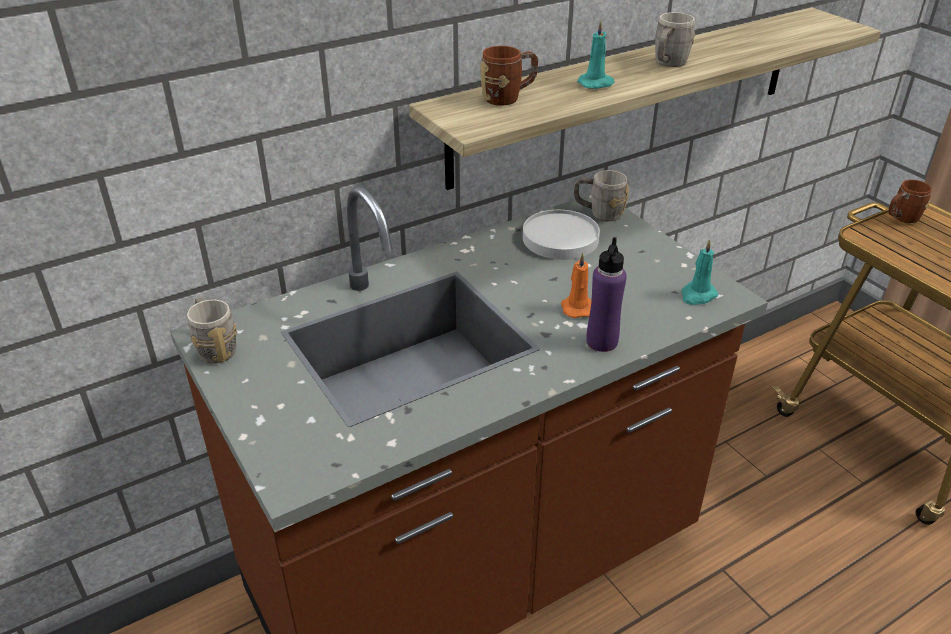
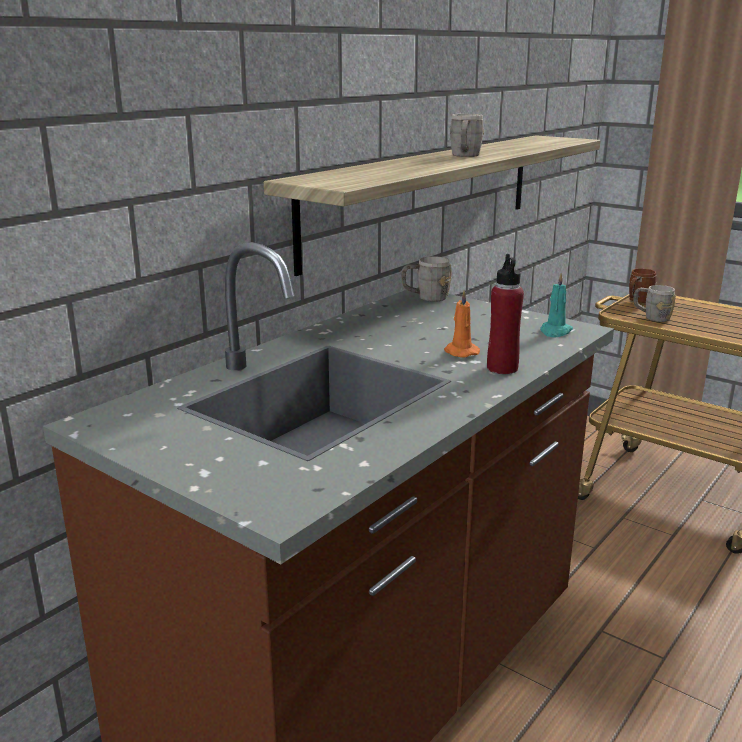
camera: 20 degrees left, 15 degrees down
grey mug [187,297,237,364] -> grey mug moved to [633,285,676,322]
brown mug [480,46,538,106] -> none
white plate [523,210,600,260] -> none
turquoise candle [577,20,615,89] -> none
purple bottle [586,237,627,352] -> red bottle [487,254,524,374]

